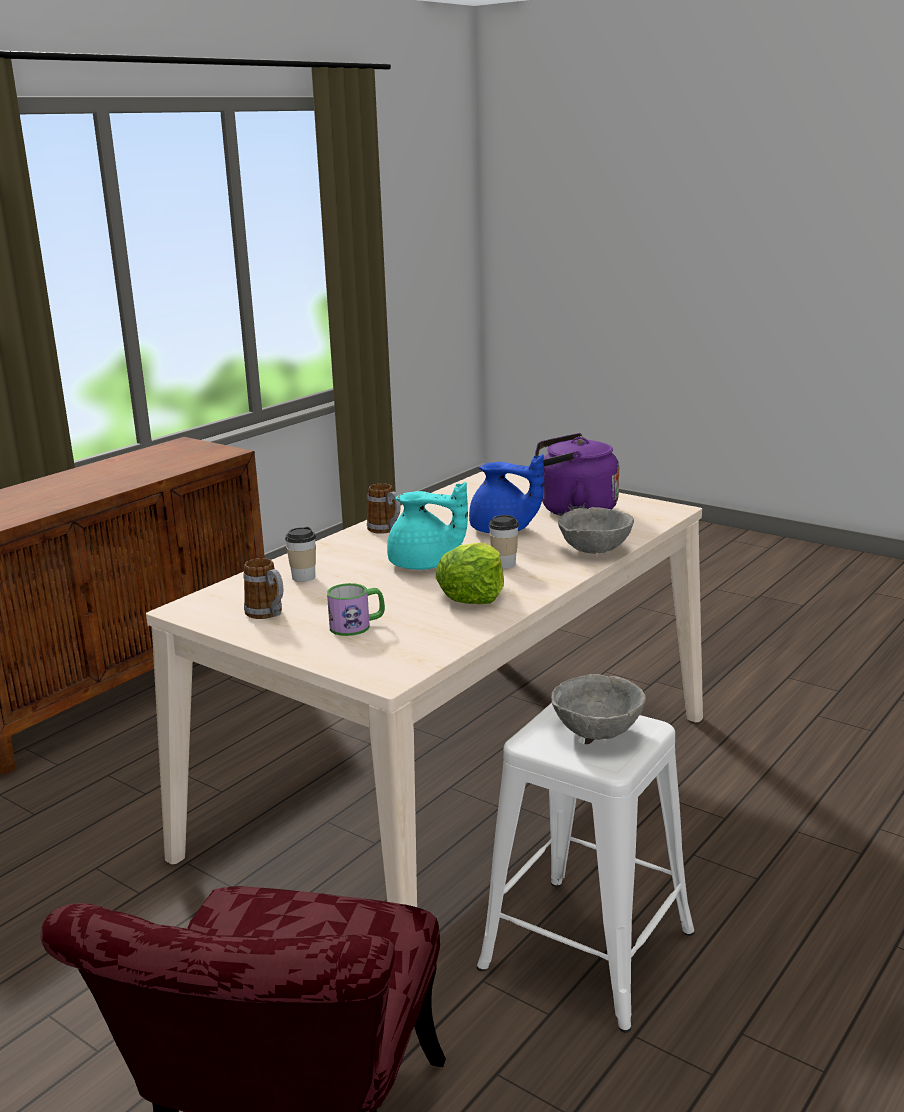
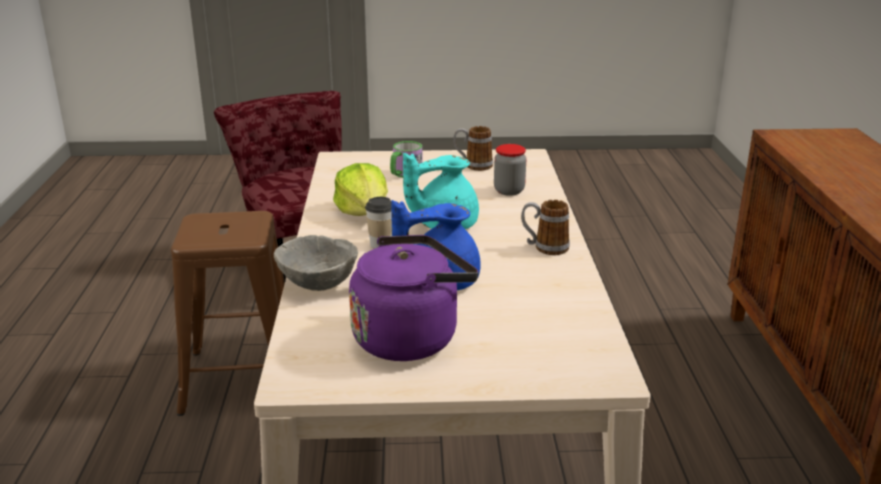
camera: 140 degrees right, 5 degrees up
cup [285,527,316,582] -> jar [494,144,526,196]
white stool [477,702,694,1033] -> brown stool [171,211,285,416]
grey bowl [551,674,646,740] -> none

